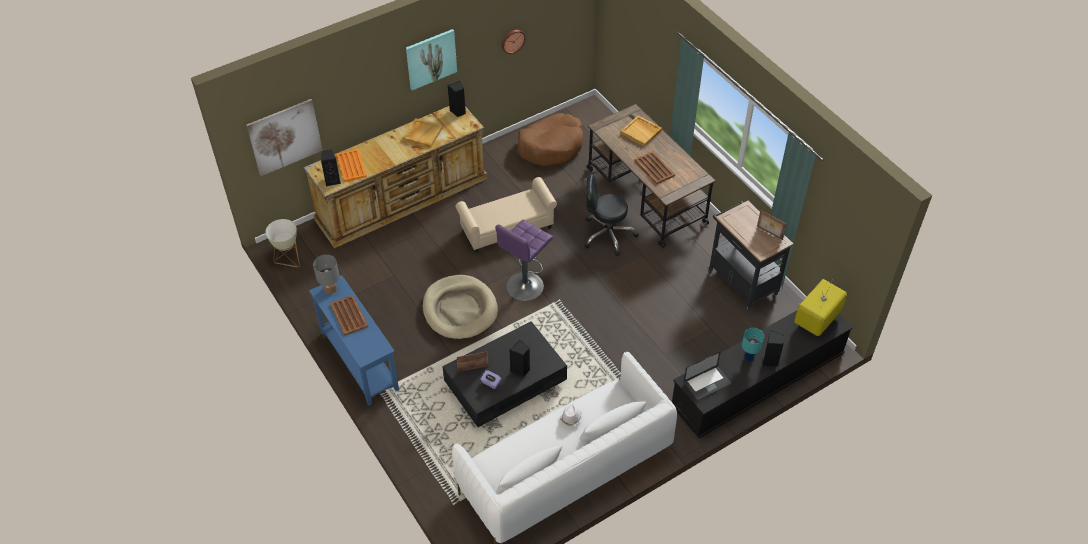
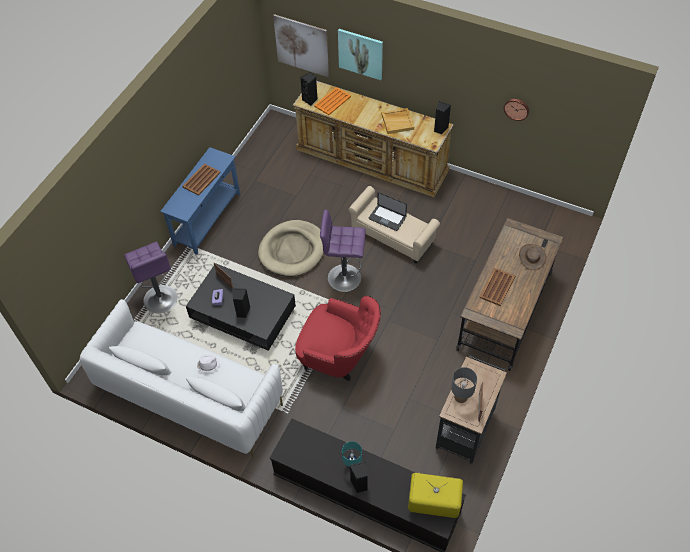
camera: 60 degrees right, 5 degrees up
planter [265,219,300,268] -> none
grey table lamp [313,255,339,294] -> grey table lamp moved to [451,367,477,403]
picture [406,29,457,90] -> picture moved to [338,29,383,80]
brown dog bed [517,113,583,166] -> none
black office chair [584,174,639,256] -> none
beige tray [620,115,662,147] -> brown hat [519,244,546,270]
laptop [684,352,731,400] -> laptop moved to [369,192,407,231]
none -> purple stool [124,242,178,313]
none -> red armchair [295,296,381,381]

